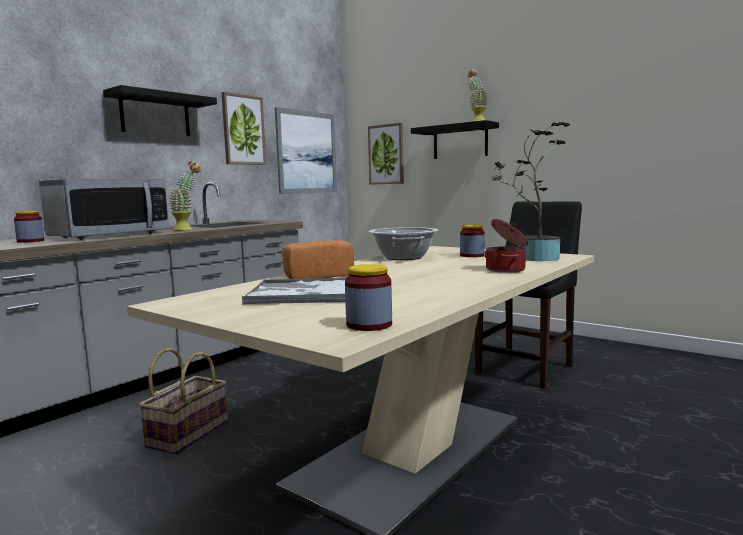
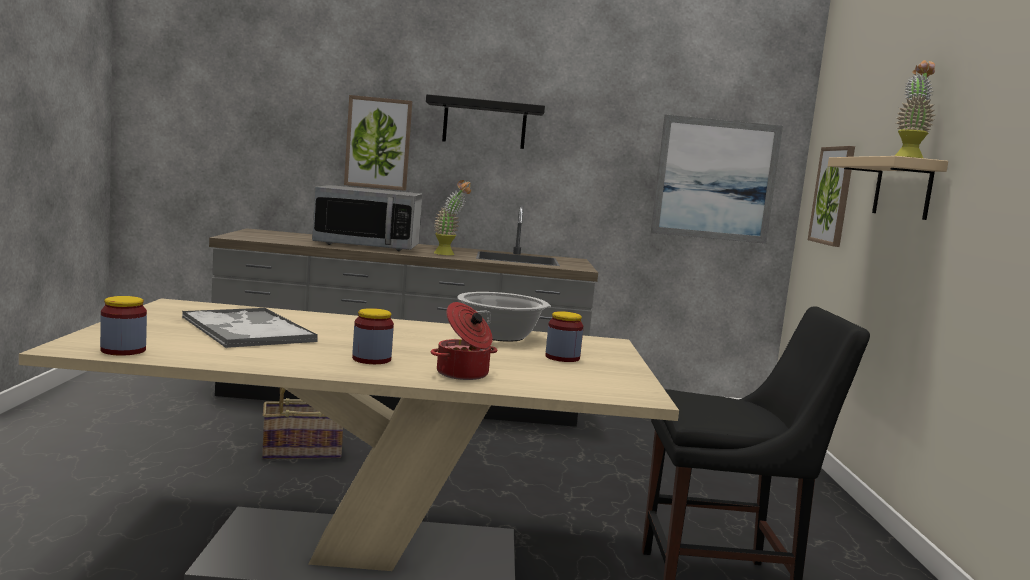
camera: 50 degrees right, 0 degrees up
jar [14,211,44,243] -> jar moved to [352,308,394,364]
picture [221,92,266,165] -> picture moved to [344,95,412,191]
bread [282,240,354,279] -> none
black shelf [411,120,499,159] -> beige shelf [828,156,948,220]
potted plant [491,122,570,261] -> none

